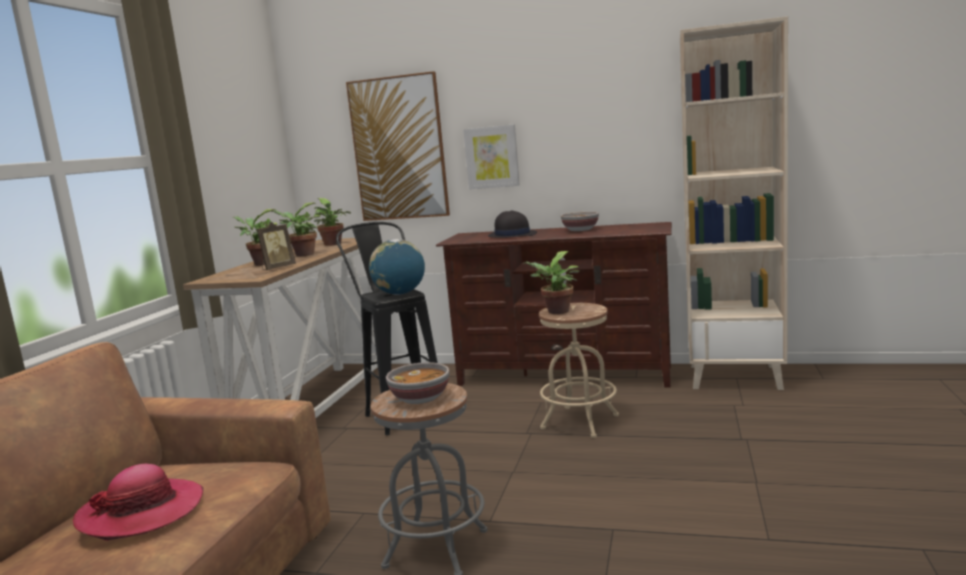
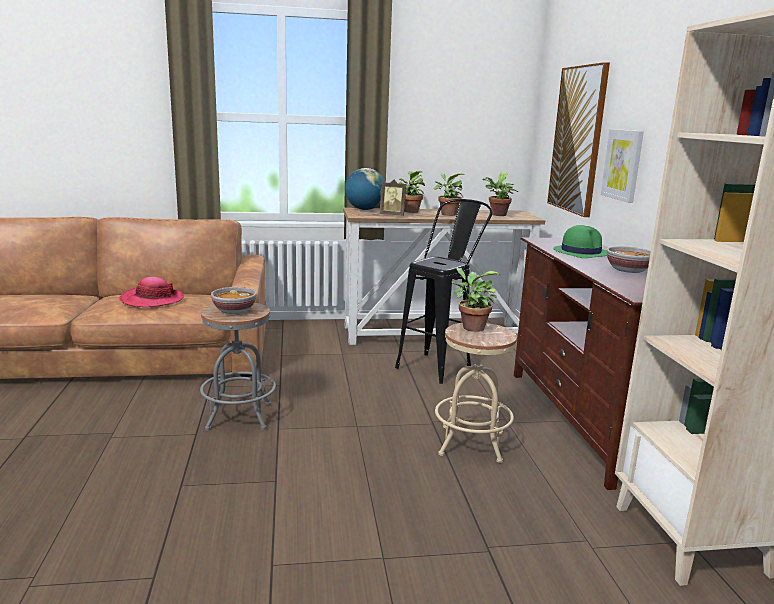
camera: 65 degrees right, 5 degrees up
globe [369,239,425,295] -> globe moved to [345,168,385,210]
black hat [488,210,537,238] -> green hat [554,225,607,258]

